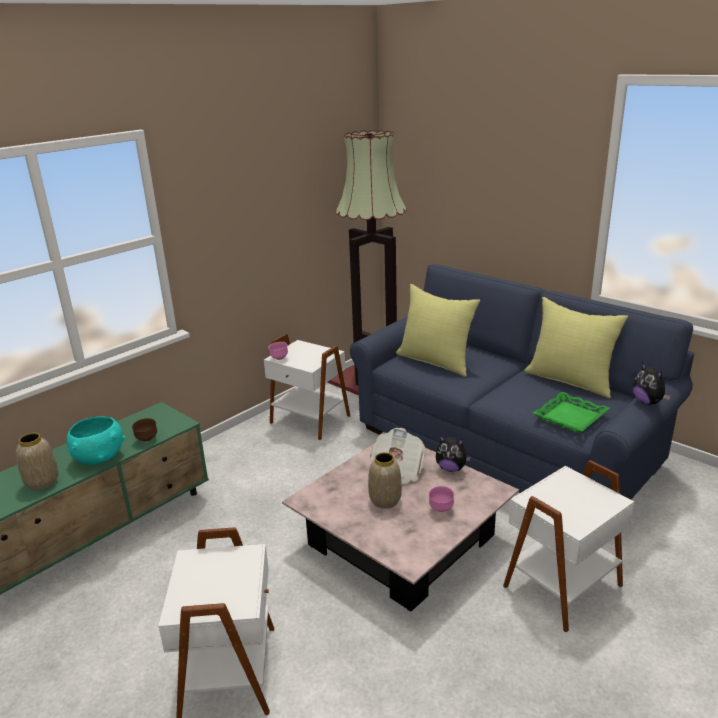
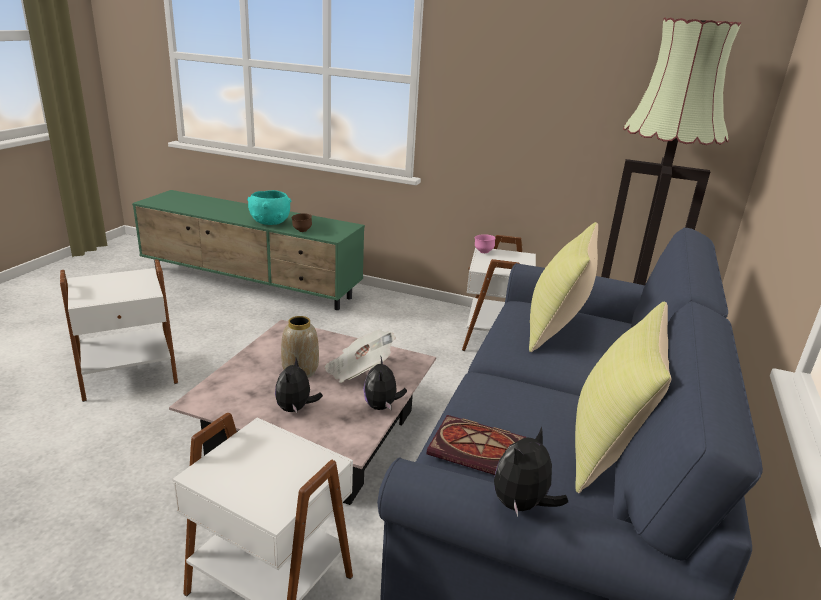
camera: 65 degrees right, 0 degrees up
vase [16,433,59,491] -> none
pink bowl [428,486,454,512] -> plush toy [275,358,323,413]
green tray [533,392,610,433] -> book [426,415,526,475]

